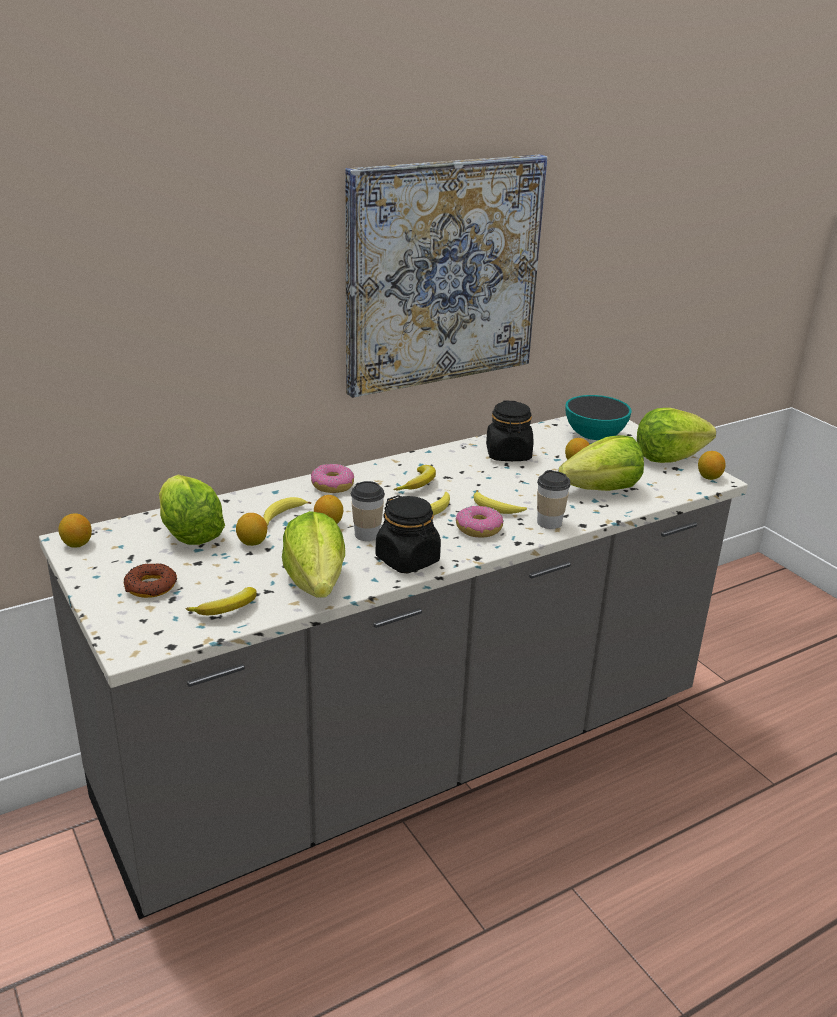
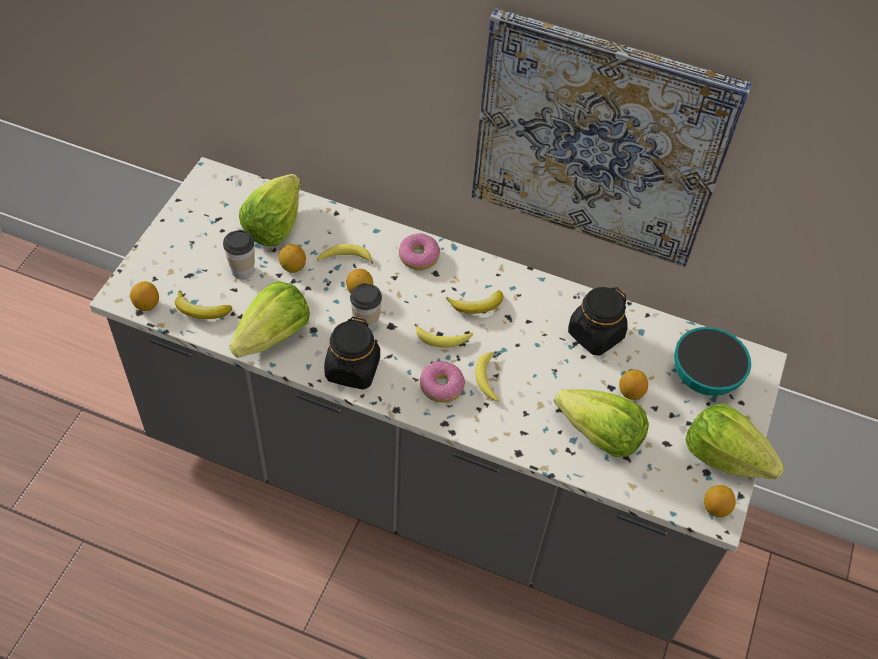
camera: 50 degrees right, 25 degrees up
lemon [58,513,92,548] -> lemon moved to [130,281,159,311]
donut [124,563,177,598] -> none
cup [537,470,571,529] -> cup moved to [223,230,255,279]

